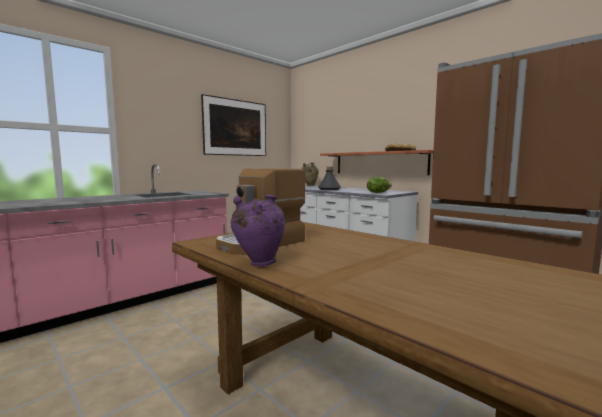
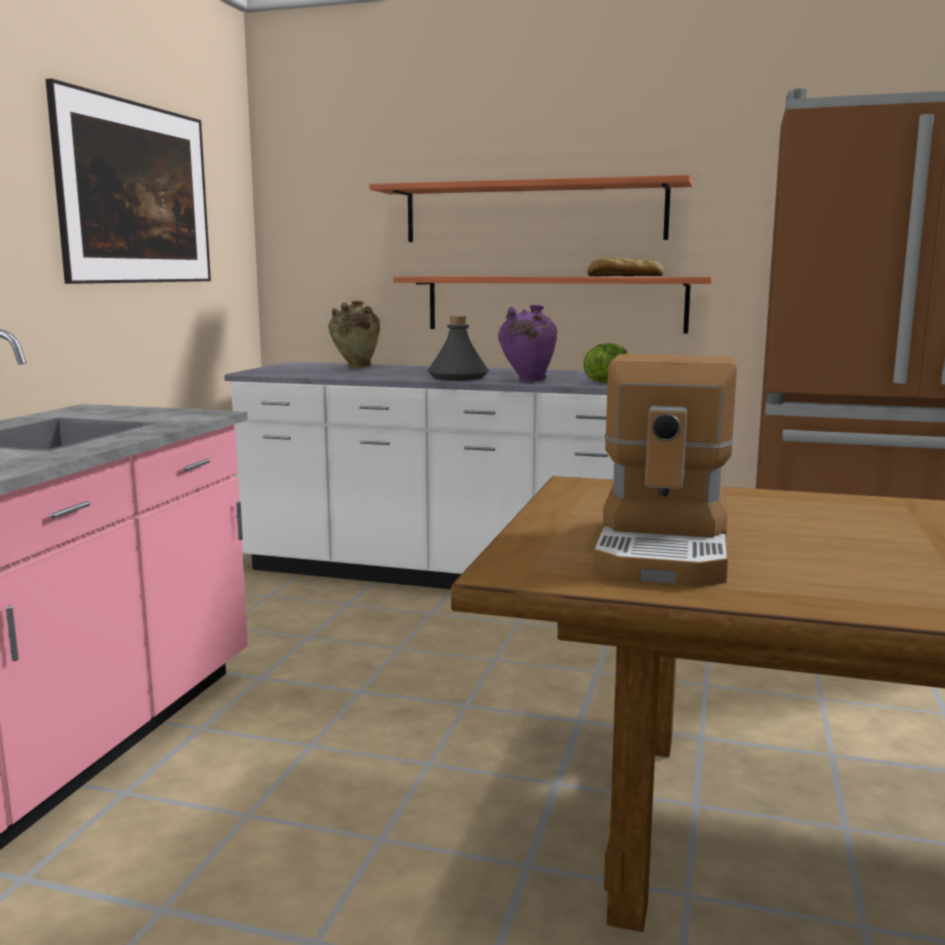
camera: 30 degrees left, 5 degrees up
purple vase [231,194,286,266] -> purple vase moved to [498,305,557,382]
none -> shelf [369,175,693,242]

